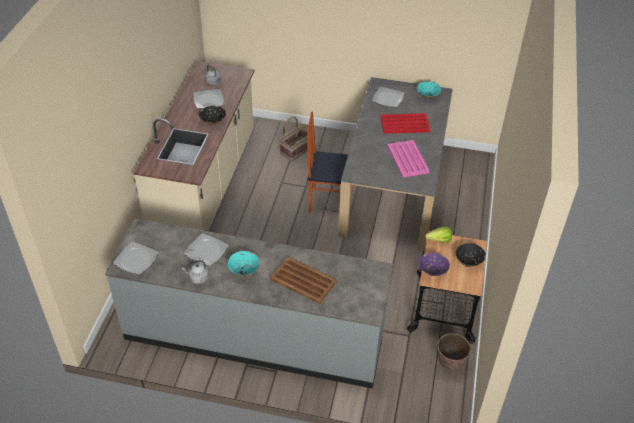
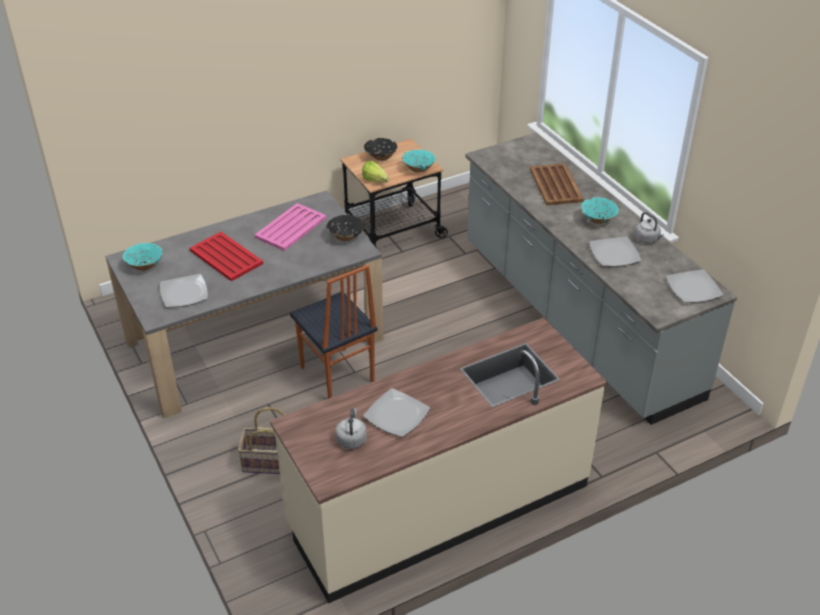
camera: 130 degrees left, 5 degrees down
black bowl [199,106,226,125] -> black bowl moved to [326,215,365,241]
purple bowl [419,253,450,276] -> turquoise bowl [402,150,436,172]
planter [437,333,471,370] -> none

